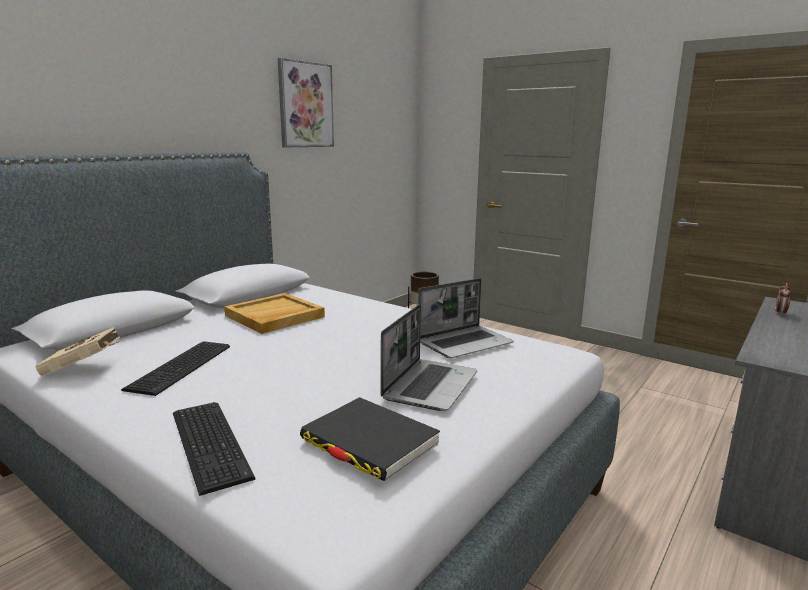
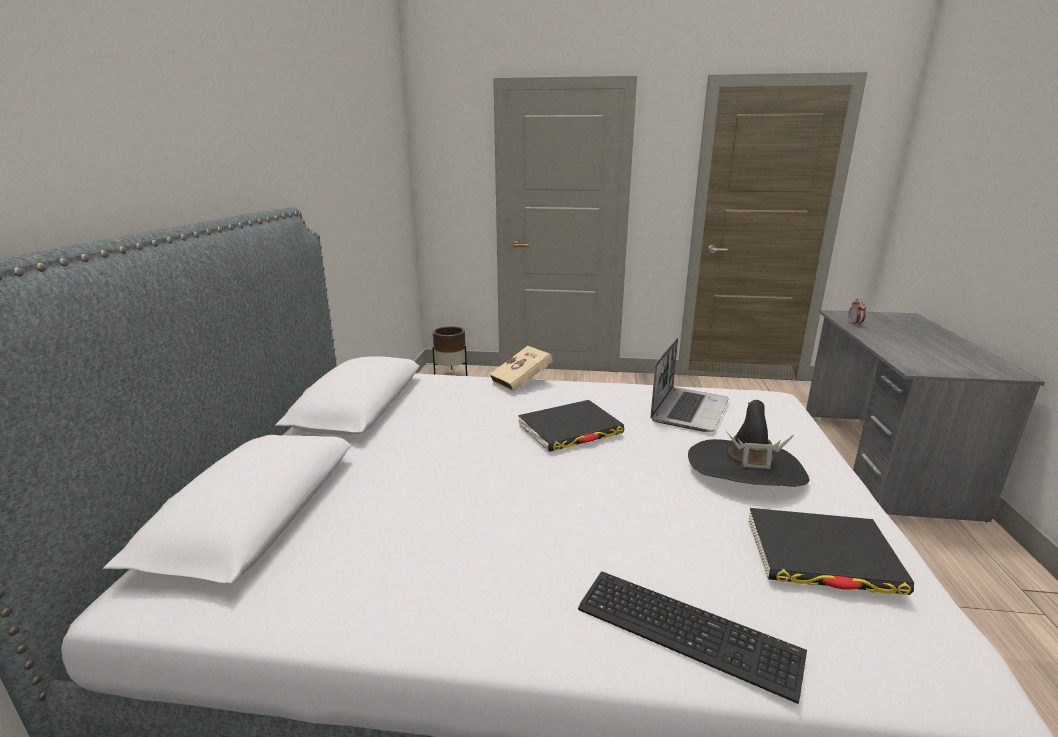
camera: 30 degrees left, 5 degrees up
beige book [35,327,120,376] -> beige book moved to [490,346,553,392]
keyboard [121,341,230,396] -> none
beige tray [224,293,325,334] -> none
picture [278,58,334,147] -> none
laptop [381,304,477,411] -> black hat [688,400,809,487]
none -> black book [518,400,624,452]

